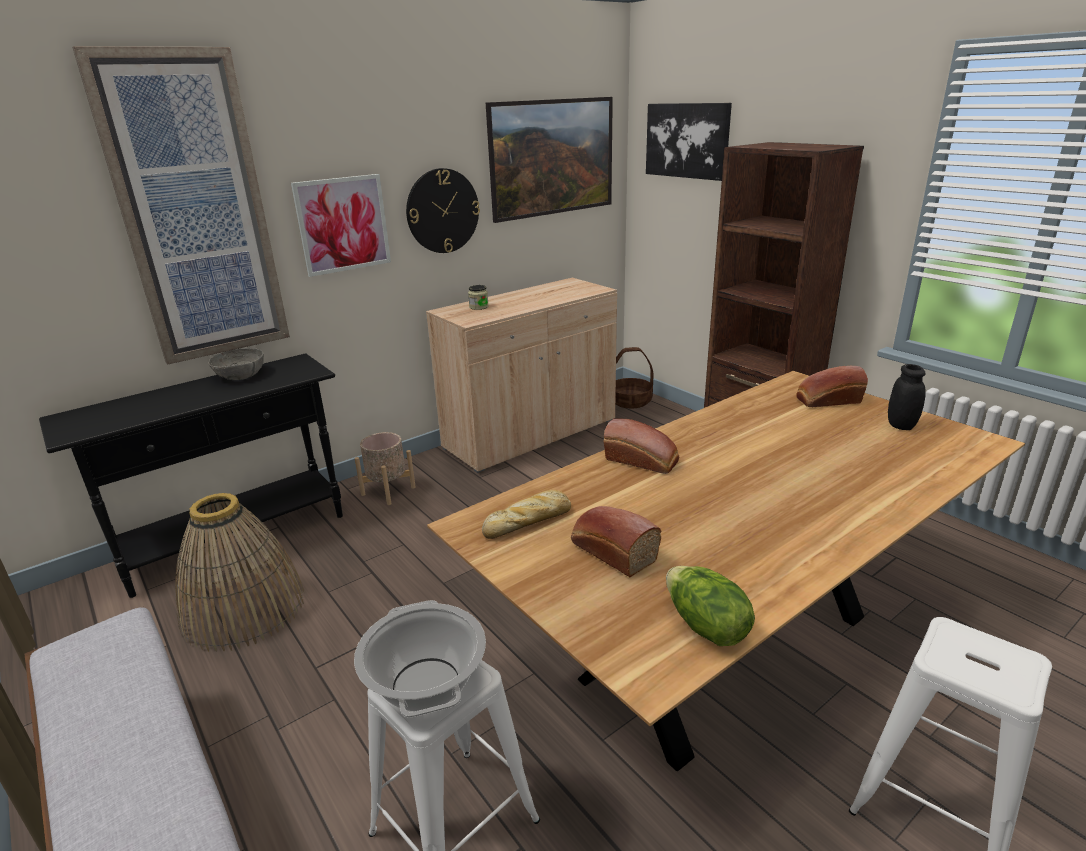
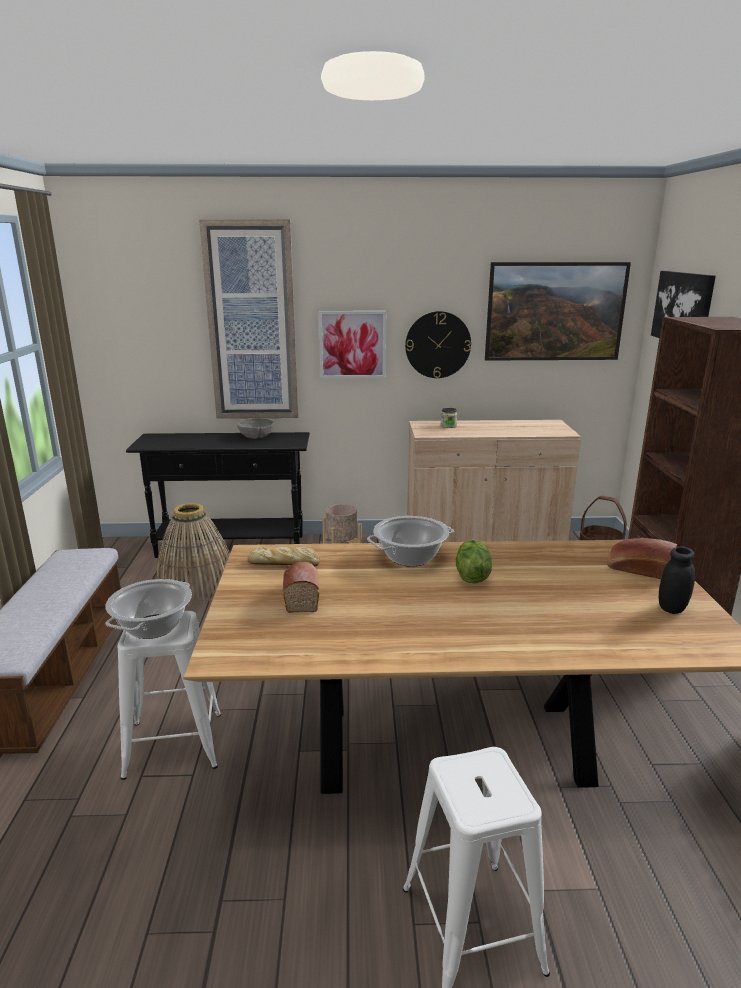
camera: 35 degrees right, 5 degrees down
bread [604,419,679,474] -> cooking pot [367,516,454,567]
lettuce [666,566,755,646] -> lettuce moved to [456,540,492,583]

